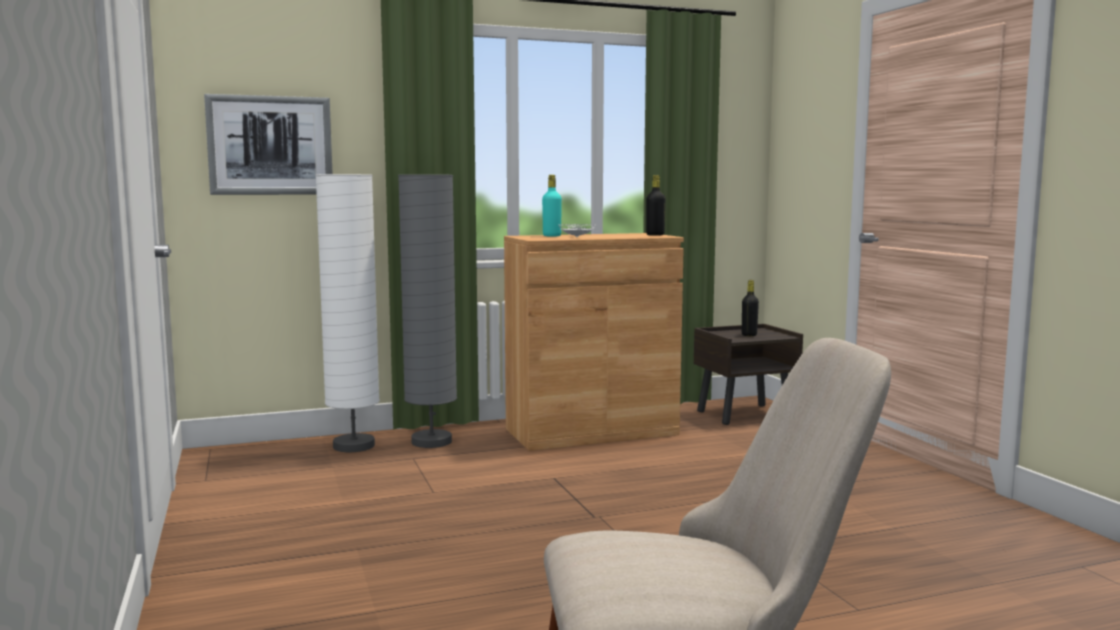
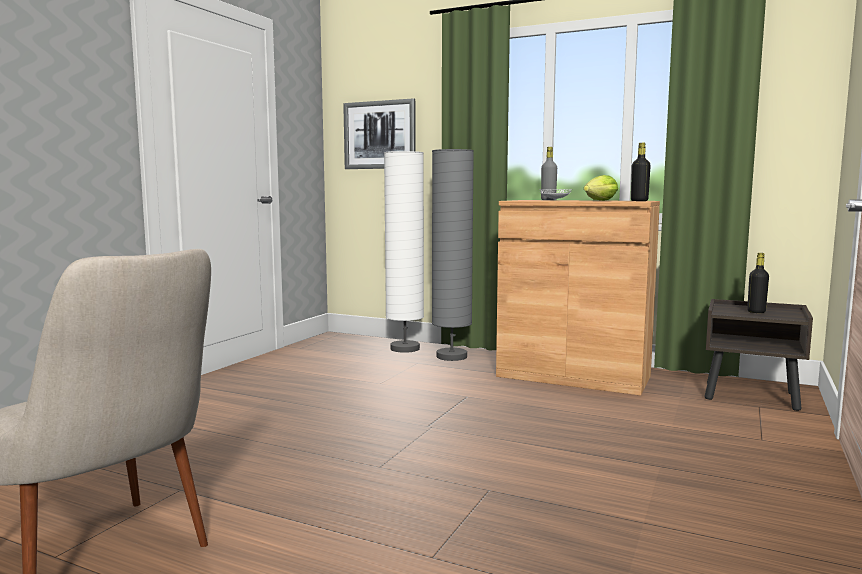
camera: 45 degrees right, 0 degrees up
turquoise bottle [542,175,562,237] -> grey bottle [541,147,557,200]
none -> lettuce [584,175,618,201]

